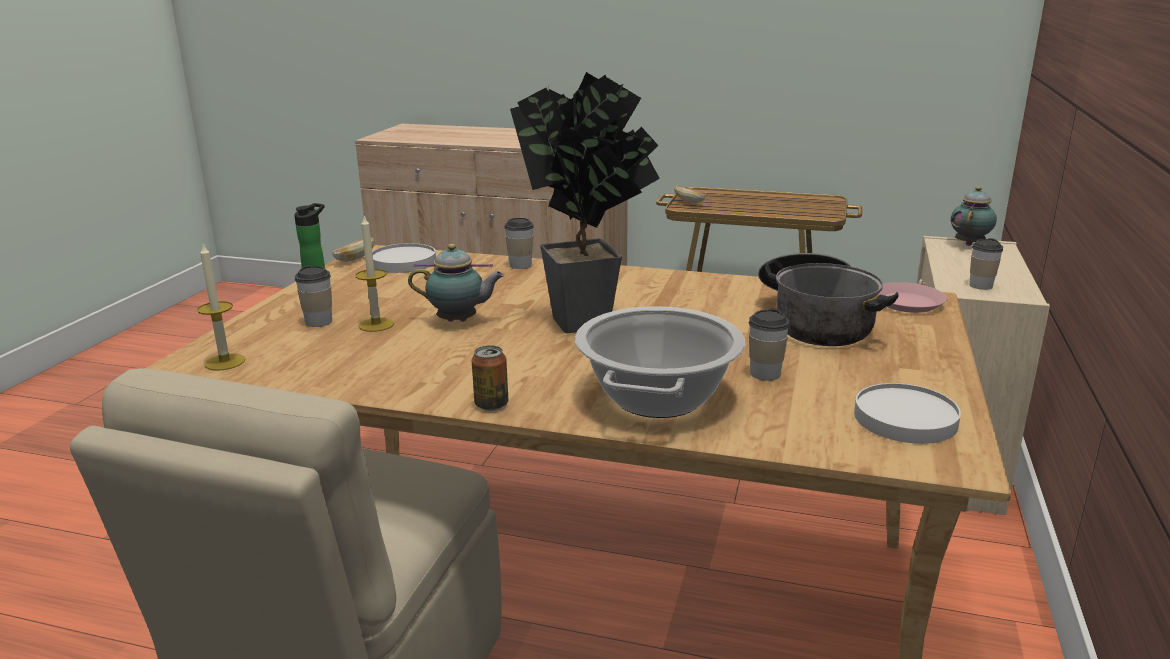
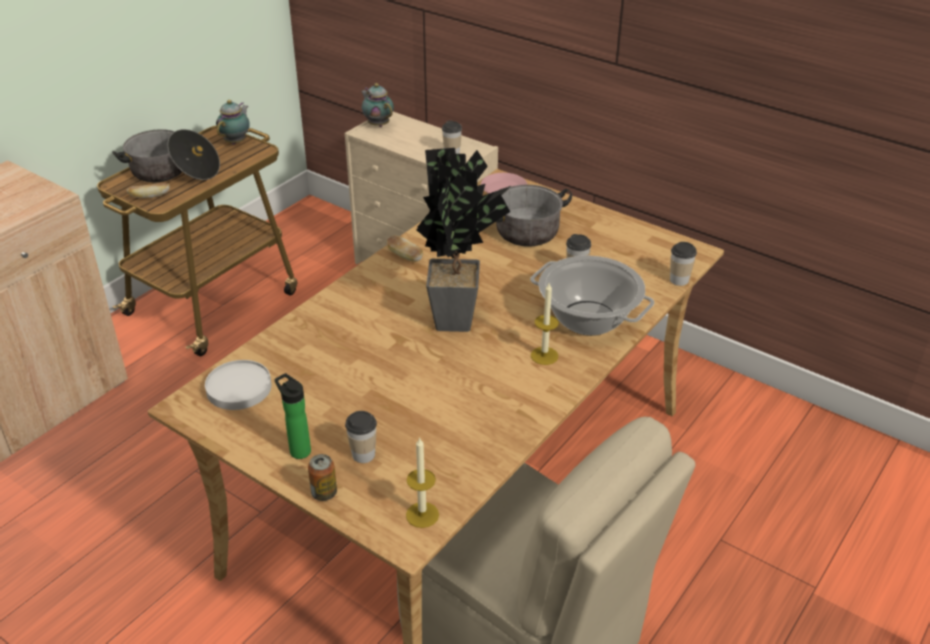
camera: 70 degrees left, 15 degrees up
bread [333,237,374,262] -> bread moved to [387,236,423,262]
candle [355,214,394,332] -> candle moved to [531,283,559,365]
teapot [408,244,504,322] -> teapot moved to [216,100,250,144]
can [472,345,508,411] -> can moved to [308,454,337,501]
cup [504,218,534,269] -> cup moved to [670,242,697,286]
white plate [854,383,961,444] -> none
none -> cooking pot [112,129,220,183]

